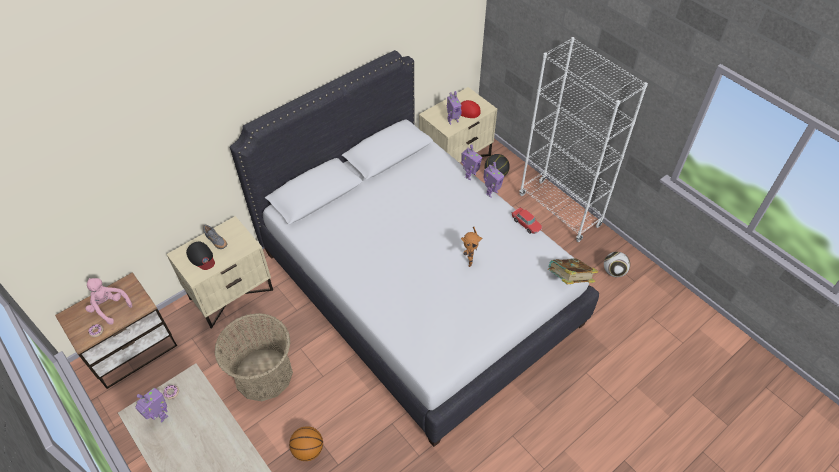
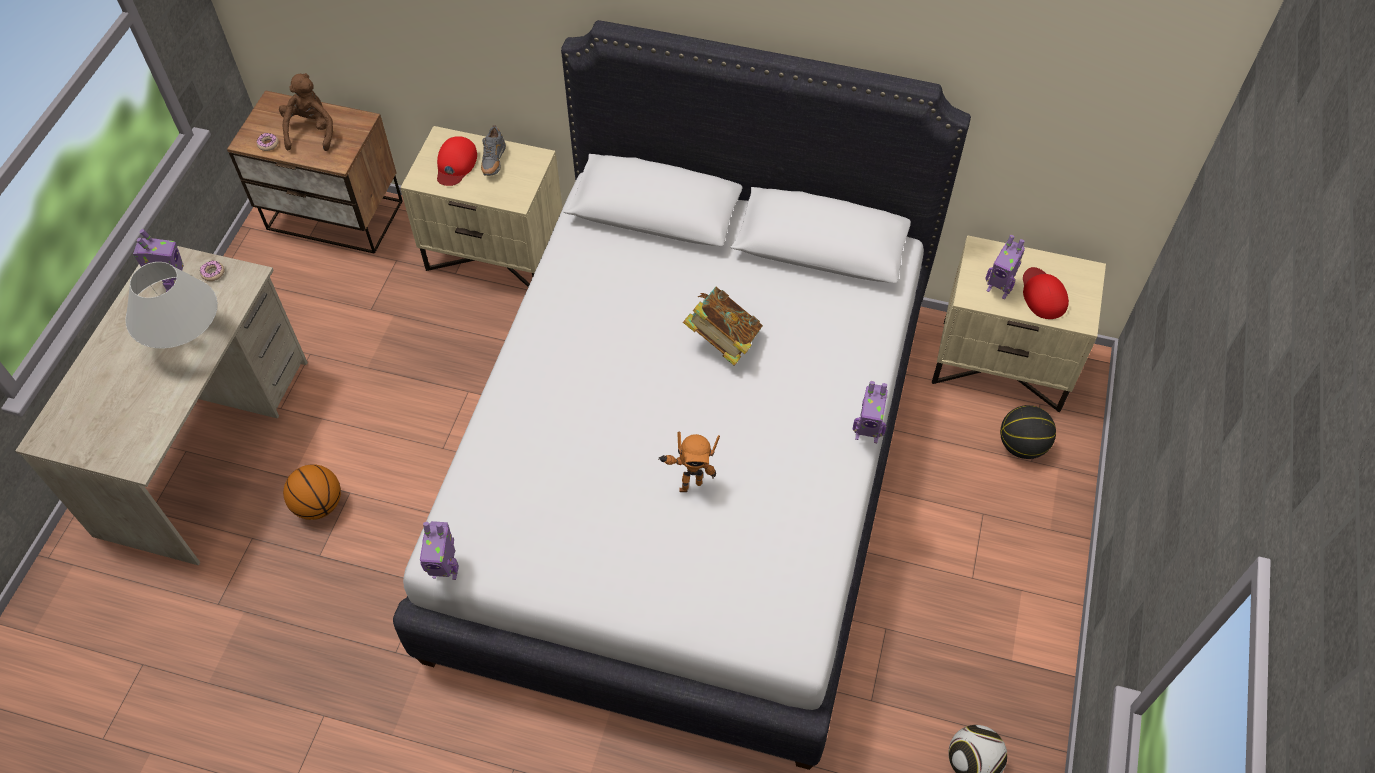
camera: 55 degrees right, 5 degrees up
pink plush toy [85,278,132,325] -> brown plush toy [279,73,333,151]
black cap [186,242,215,270] -> red cap [437,136,477,186]
basket [215,313,293,401] -> none
toy robot [461,144,482,180] -> toy robot moved to [420,521,459,580]
toy car [512,207,542,234] -> none
white bookcase [519,37,648,242] -> none
book [548,258,598,284] -> book moved to [683,287,763,366]
none -> white table lamp [125,262,218,348]

